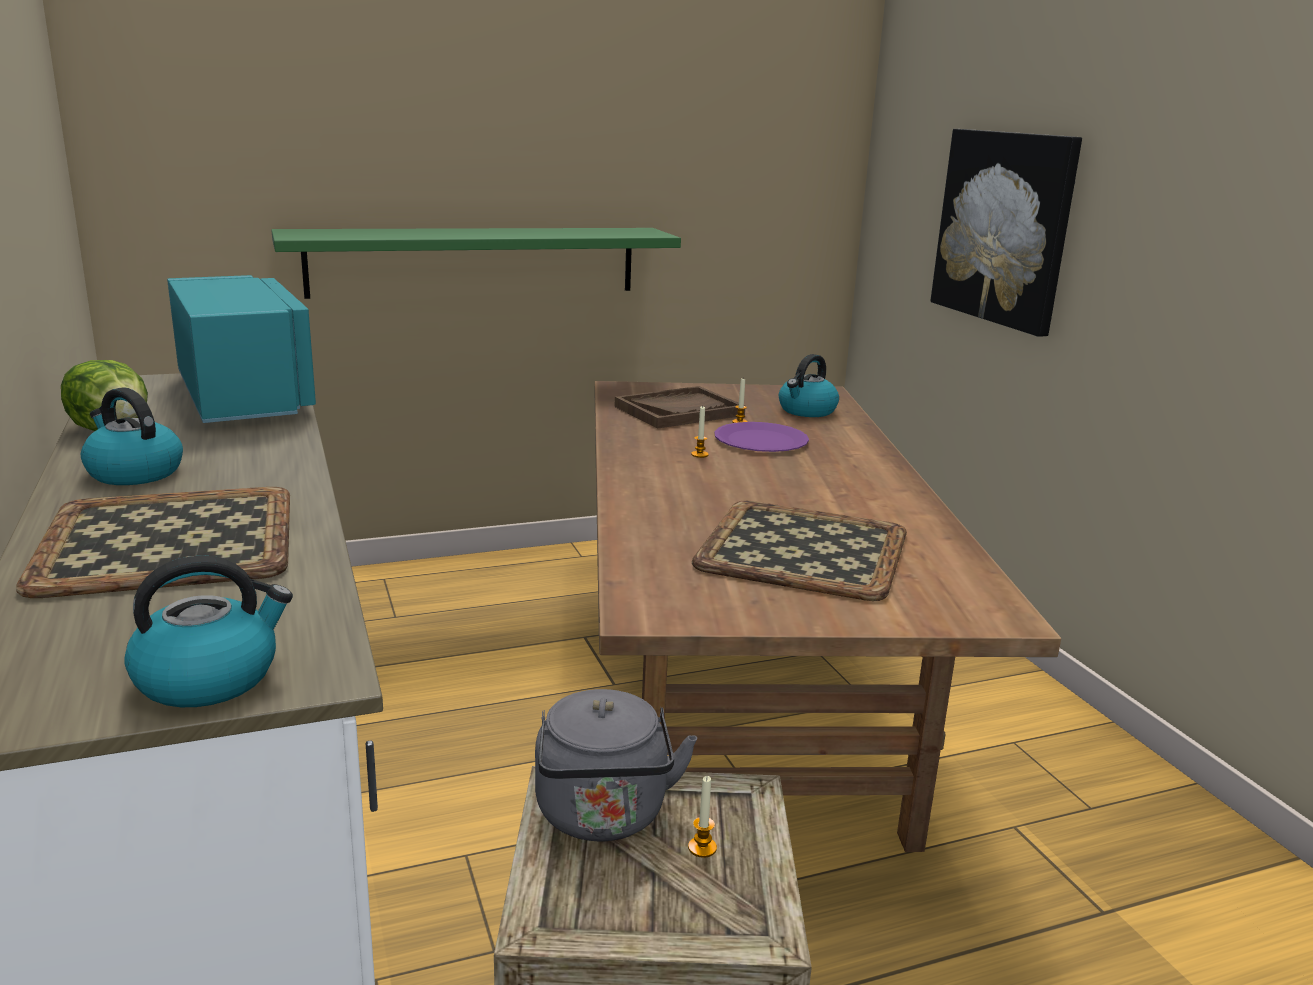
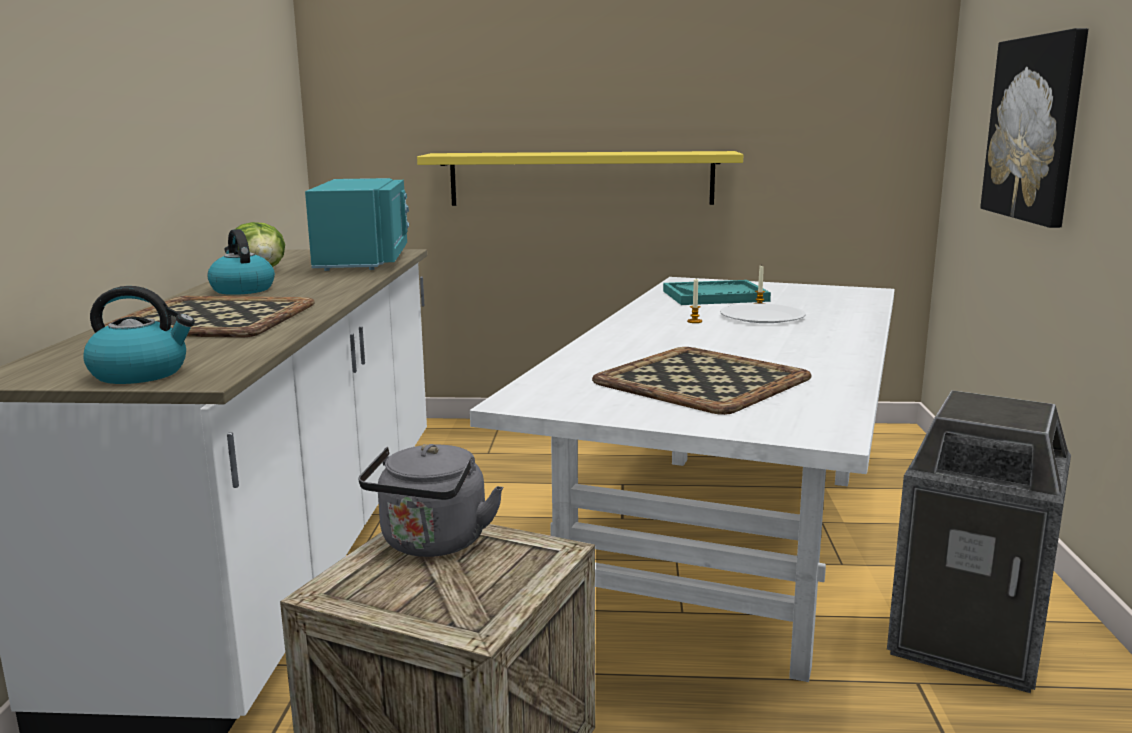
camera: 25 degrees right, 5 degrees down
green shelf [271,228,681,299] -> yellow shelf [417,151,743,206]
brown dining table [595,381,1061,852] -> white dining table [470,277,895,682]
brown tray [615,386,745,429] -> turquoise tray [663,280,771,305]
candle [688,776,717,858] -> none
purple plate [714,422,809,452] -> white plate [720,303,806,323]
kettle [779,354,839,417] -> none
none -> trash can [887,390,1071,693]

